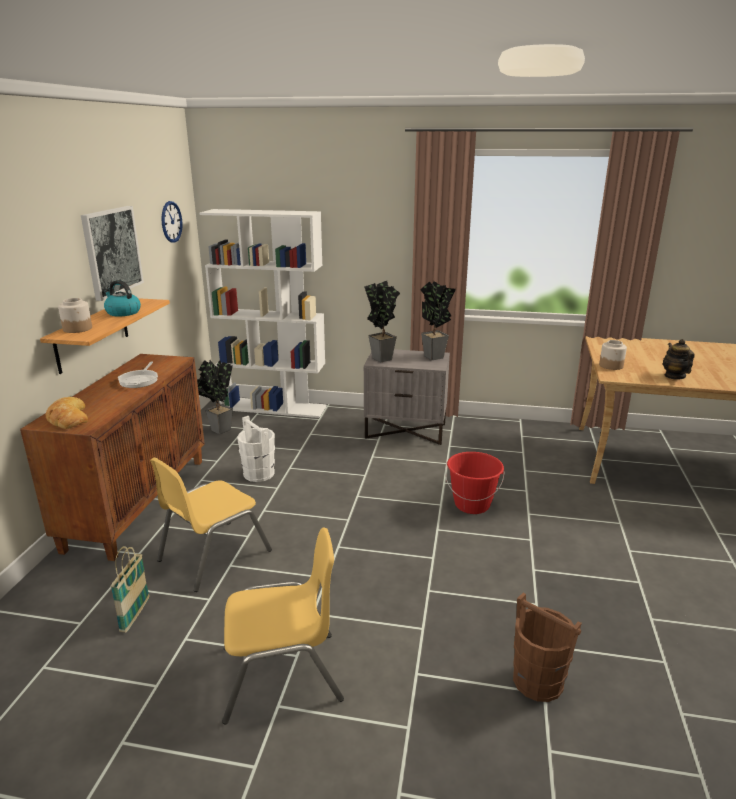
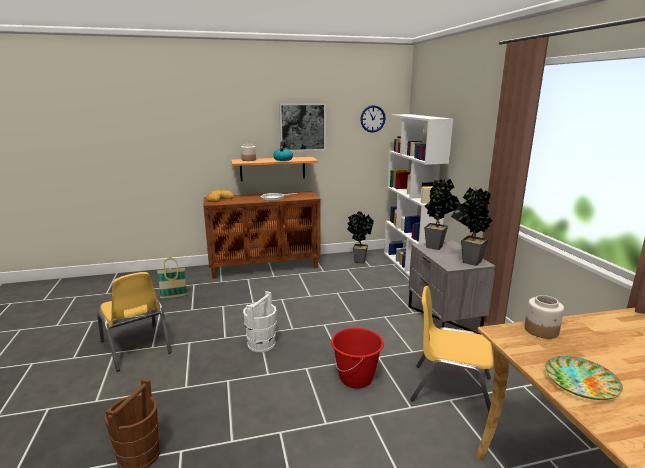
camera: 65 degrees right, 5 degrees down
yellow chair [150,458,272,592] -> yellow chair moved to [410,286,494,413]
white bucket [237,416,275,482] -> white bucket moved to [243,291,276,352]
teapot [663,339,694,379] -> plate [545,356,623,400]

